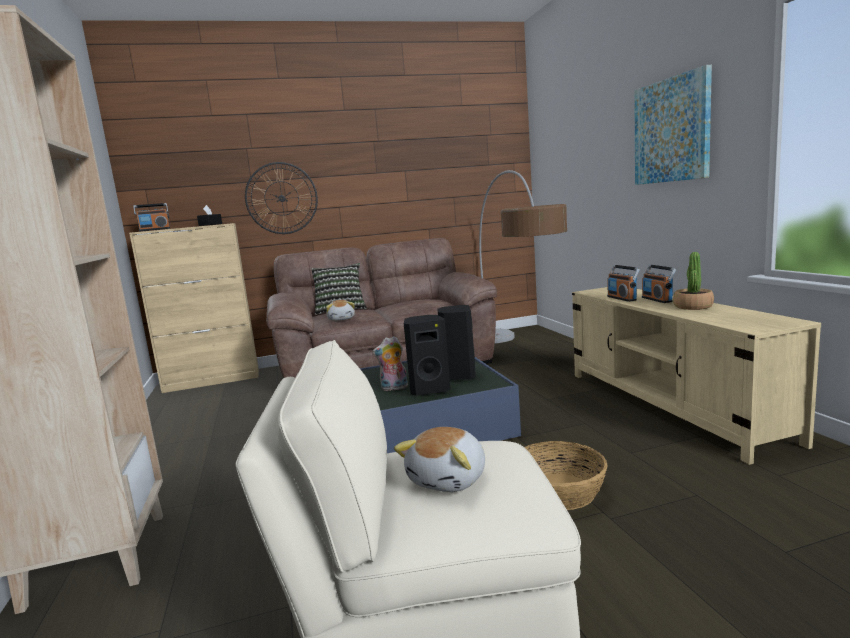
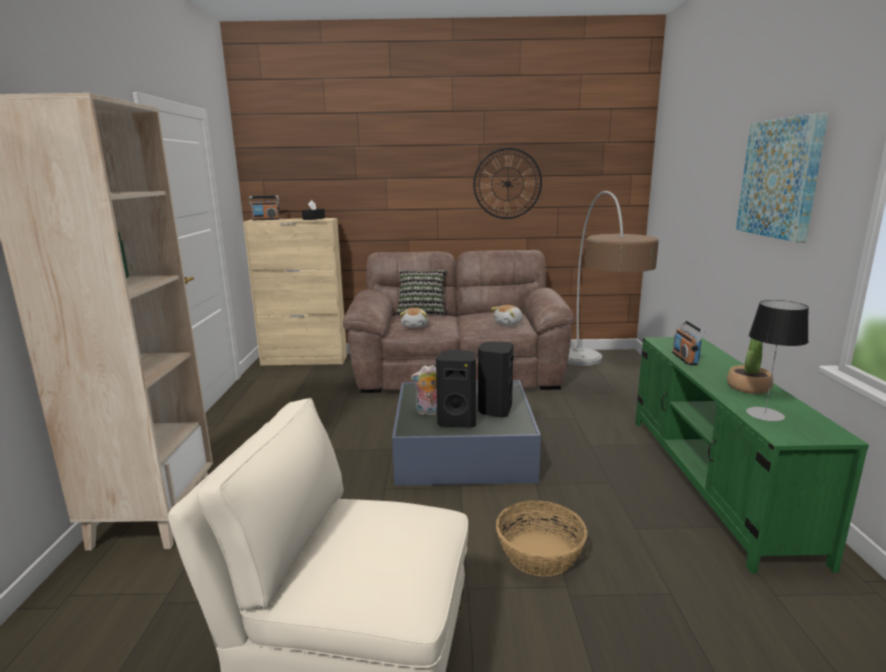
camera: 15 degrees right, 5 degrees up
wall clock [245,162,318,234] -> wall clock moved to [473,148,542,219]
plush toy [394,427,485,492] -> plush toy moved to [491,305,523,325]
beige tv stand [572,287,821,465] -> green tv stand [635,337,869,574]
radio [642,265,676,303] -> none
none -> table lamp [746,300,809,421]

